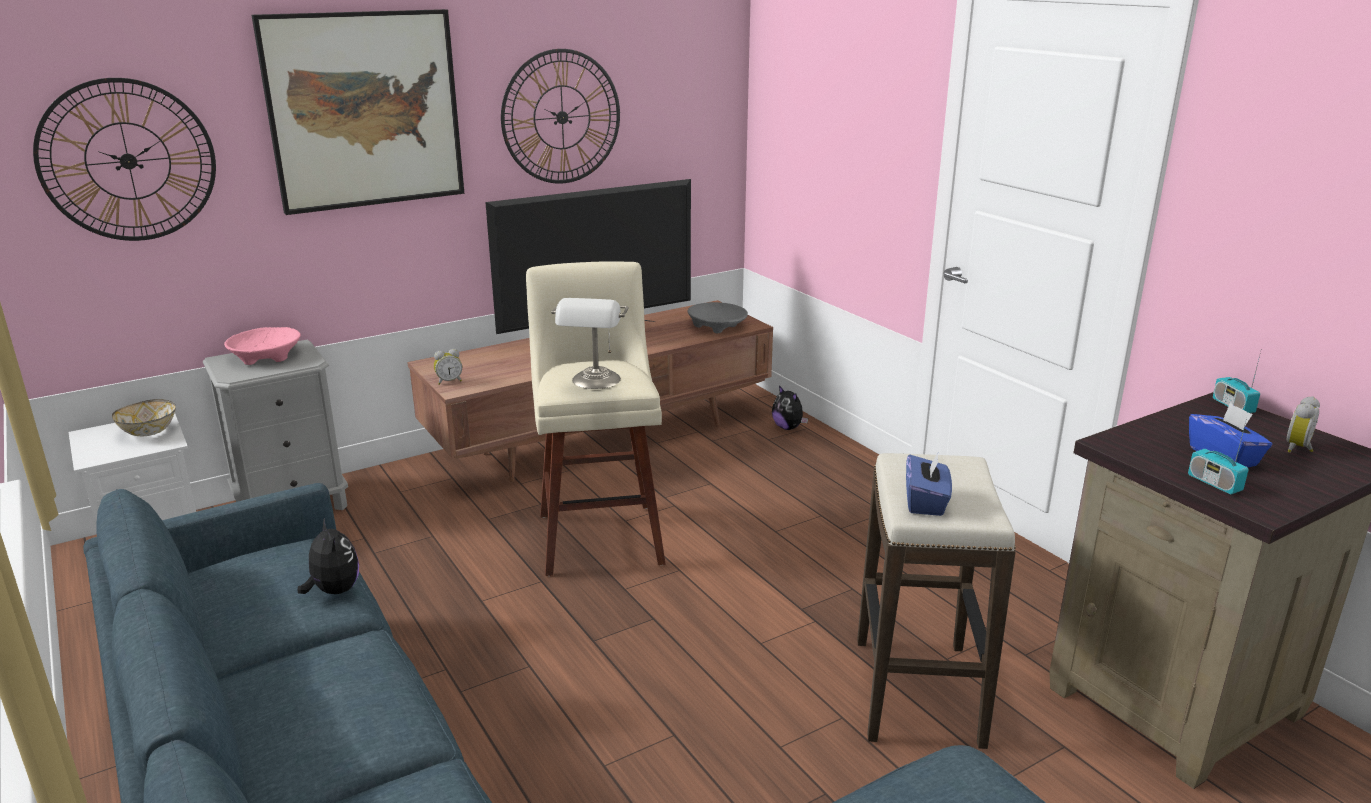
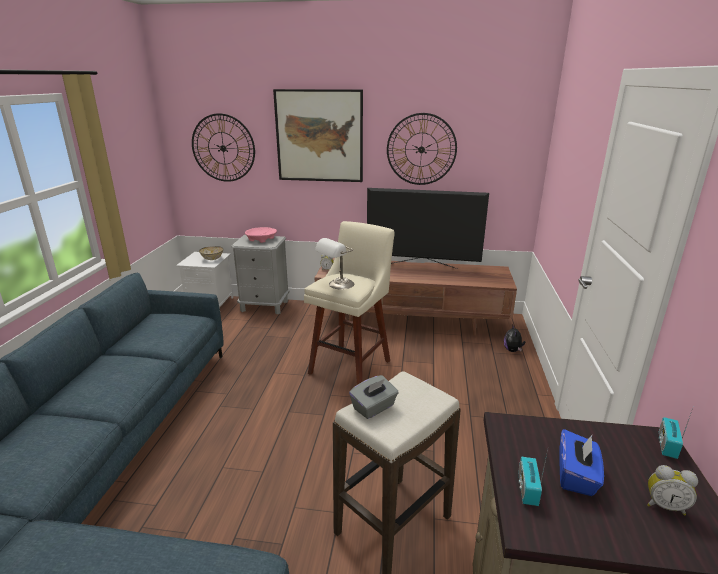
camera: 40 degrees right, 0 degrees up
plush toy [297,517,359,594] -> none
grey bowl [688,302,748,333] -> none
blue tissue box [906,451,952,516] -> grey tissue box [349,375,399,419]
alarm clock [1287,396,1320,453] -> alarm clock turned 150 degrees counterclockwise [647,465,698,516]

